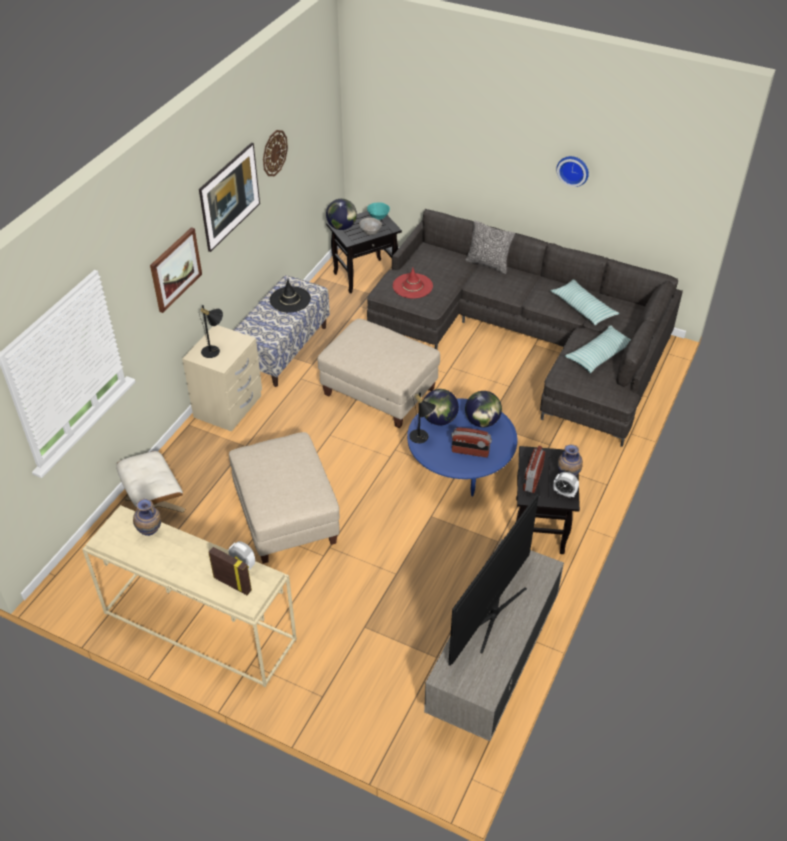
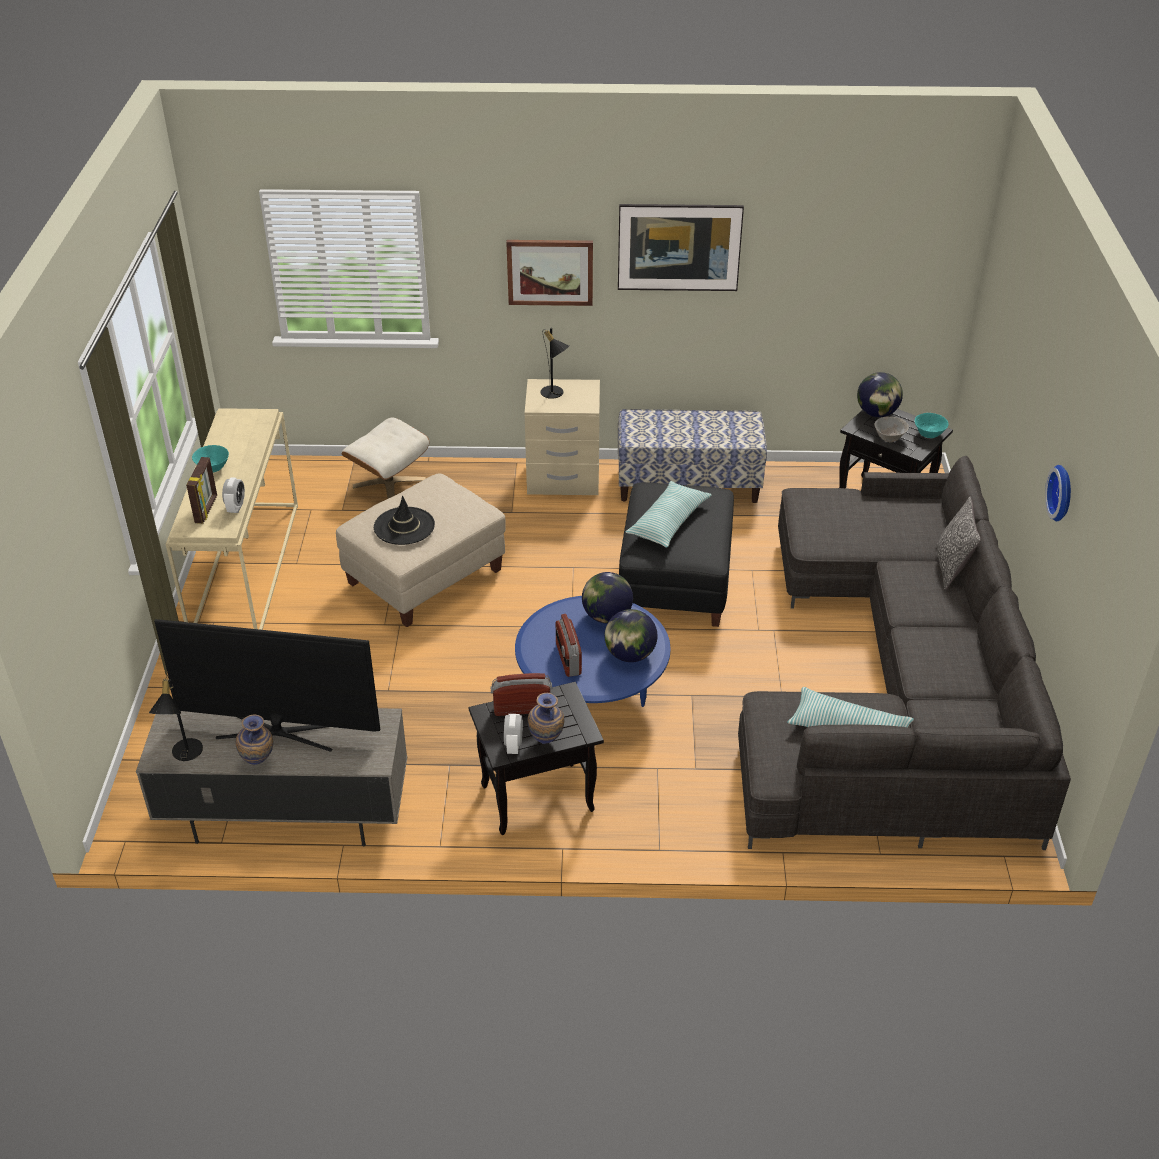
camera: 65 degrees right, 5 degrees down
vase [133,499,161,536] -> vase moved to [236,714,273,765]
wall clock [263,130,288,176] -> none
black hat [270,279,311,312] -> black hat moved to [374,496,435,545]
beige ottoman [317,319,440,428] -> black ottoman [619,482,734,627]
red hat [393,268,433,298] -> none
black table lamp [409,392,436,443] -> black table lamp moved to [149,677,203,761]
pillow [550,280,619,325] -> pillow moved to [626,481,712,548]
none -> turquoise bowl [192,445,229,473]

